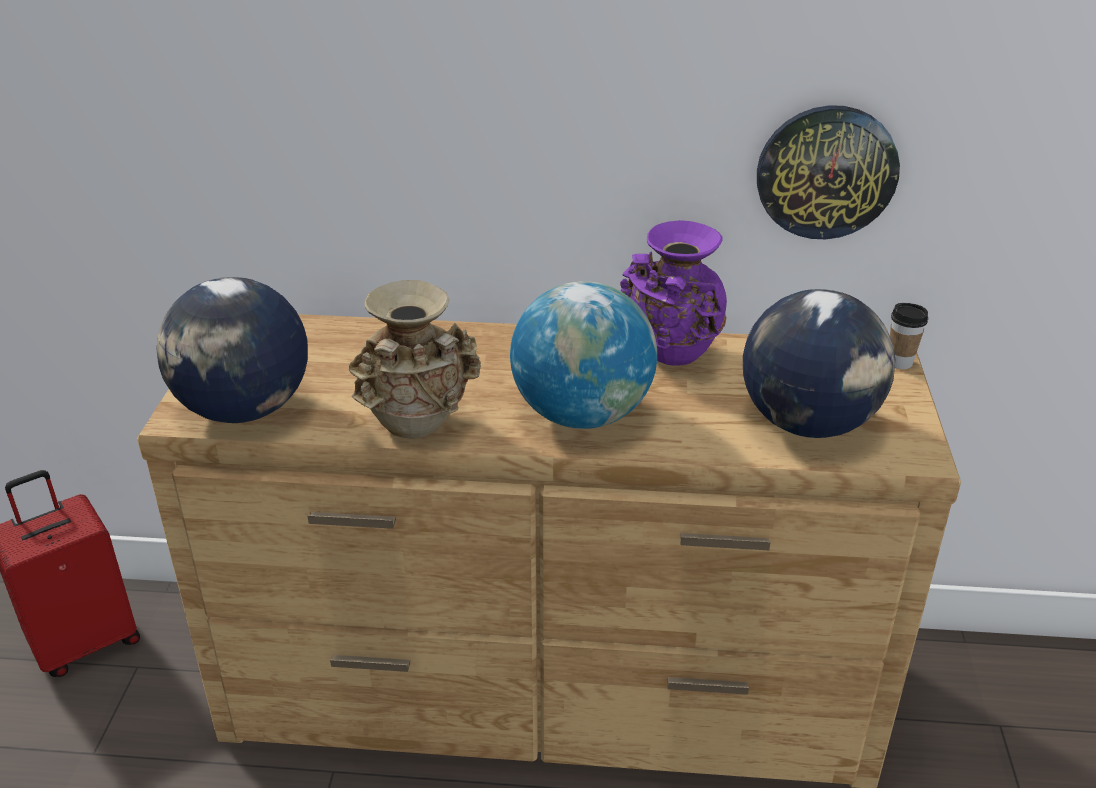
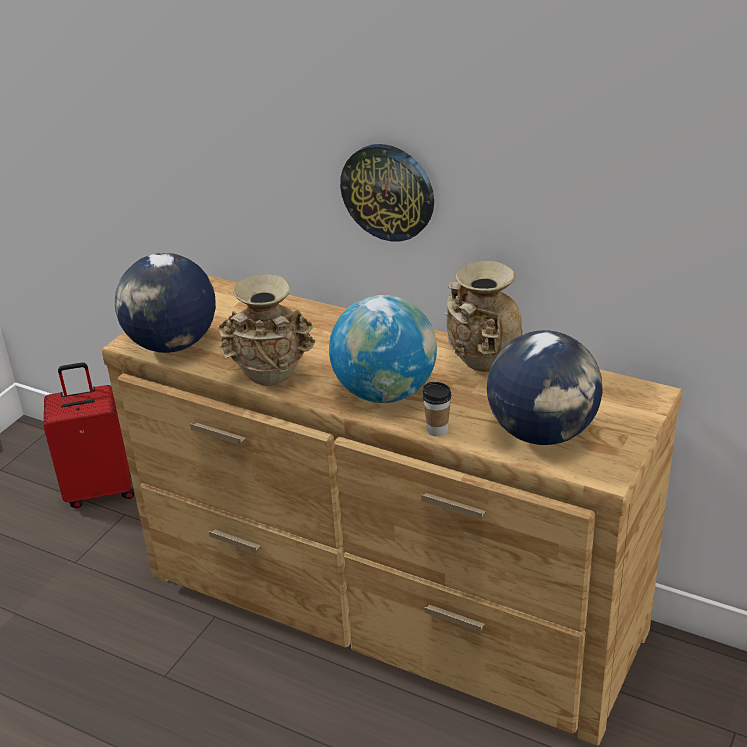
camera: 25 degrees right, 0 degrees up
purple vase [620,220,727,366] -> beige vase [444,261,523,372]
wall clock [757,105,900,239] -> wall clock moved to [340,144,434,241]
cup [890,303,928,369] -> cup moved to [422,382,452,437]

